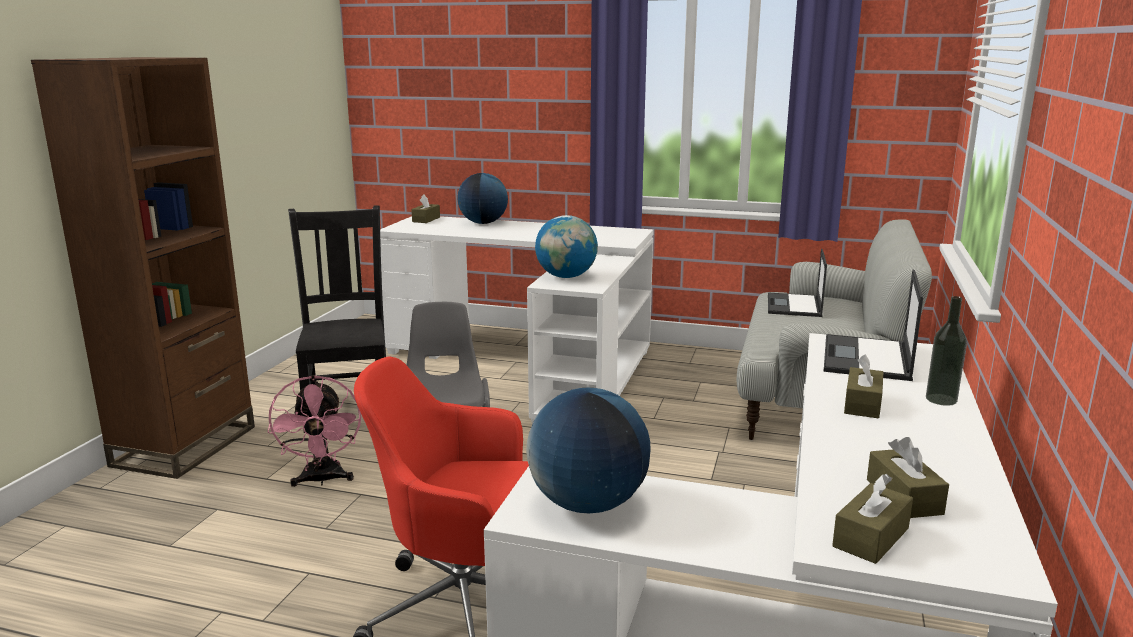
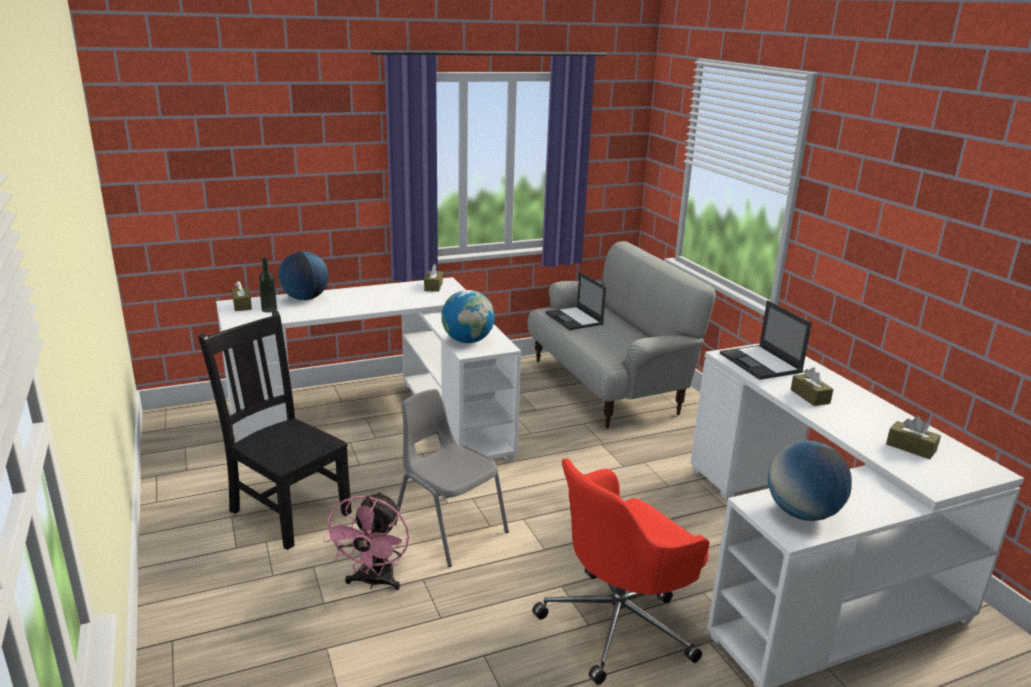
camera: 40 degrees left, 5 degrees up
brown bookcase [31,57,255,479] -> none
pink fan [268,375,361,487] -> pink fan turned 60 degrees clockwise [323,491,409,590]
brown tissue box [832,474,913,564] -> brown tissue box moved to [424,264,443,292]
bottle [926,296,967,406] -> bottle moved to [259,257,277,313]

